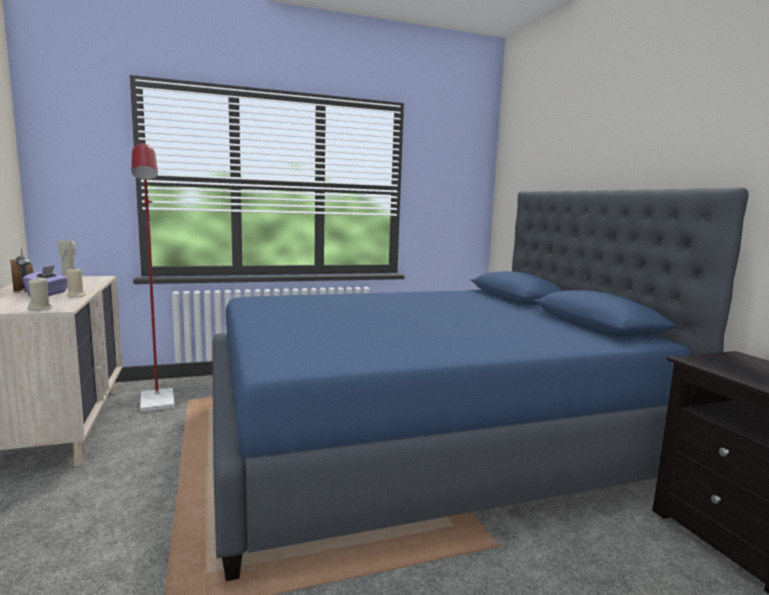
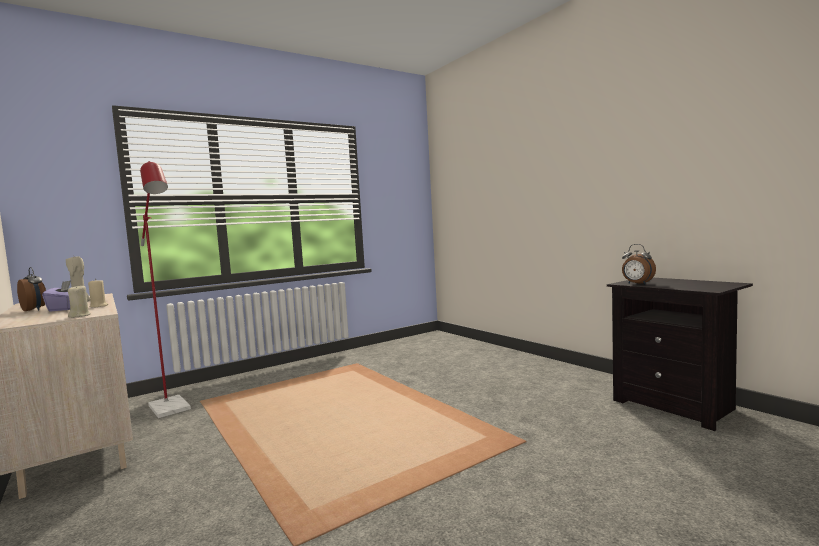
camera: 15 degrees left, 5 degrees down
blue bed [212,188,749,581] -> none
none -> alarm clock [622,244,656,285]

